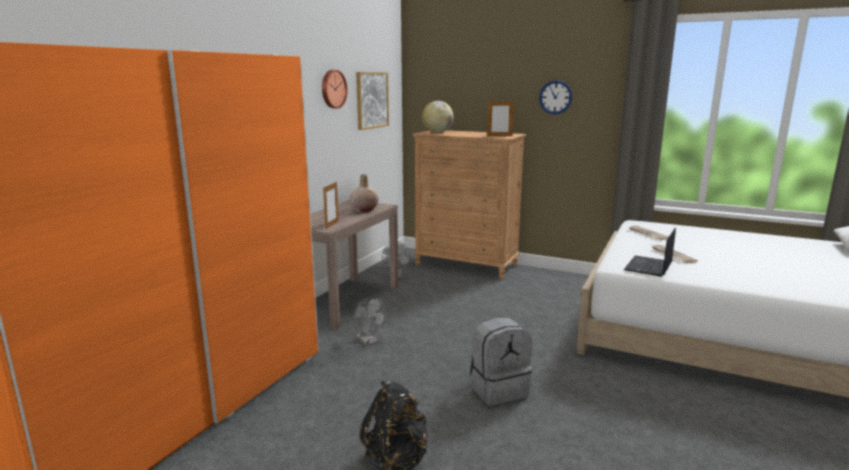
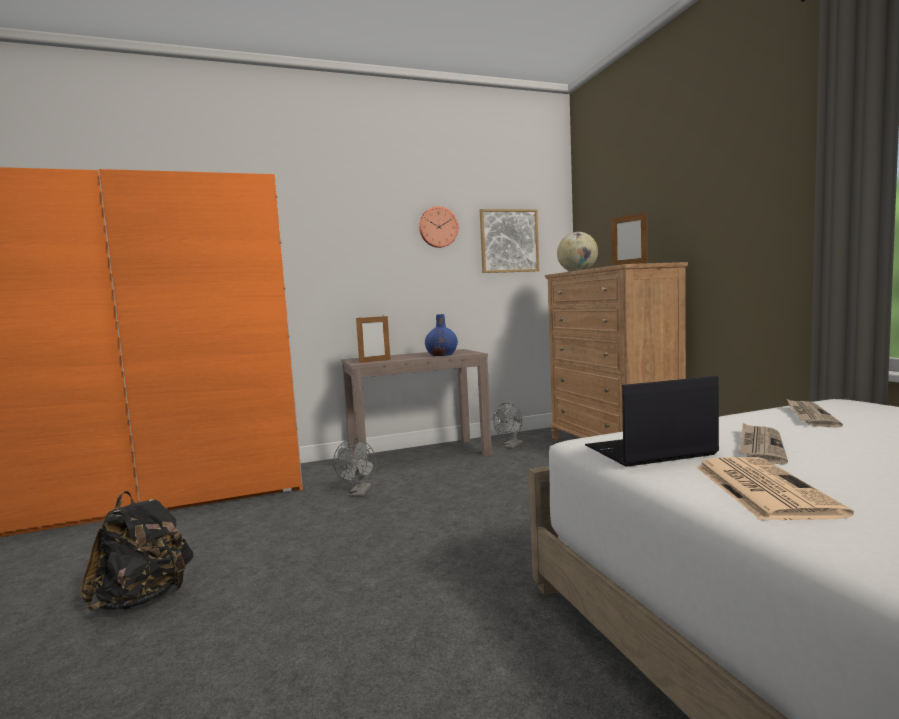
camera: 45 degrees right, 10 degrees down
beige vase [349,174,379,212] -> blue vase [425,314,458,356]
grey backpack [469,318,532,406] -> none
wall clock [539,80,572,114] -> none
none -> newspaper [696,457,854,520]

